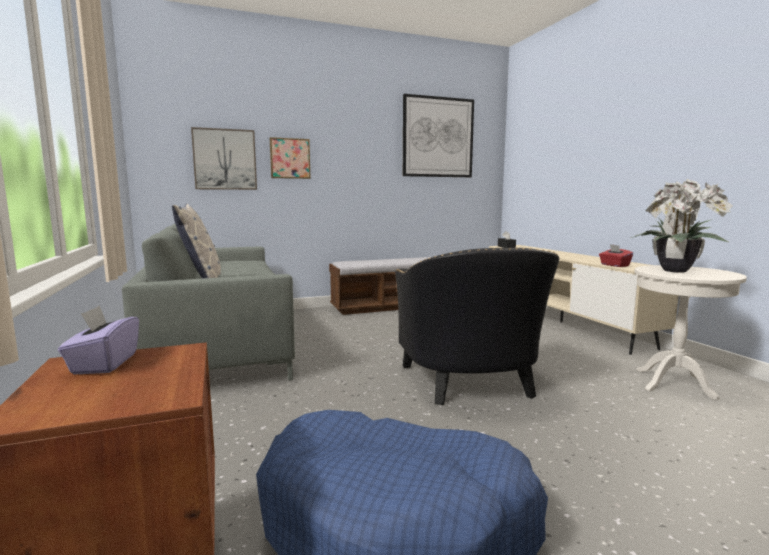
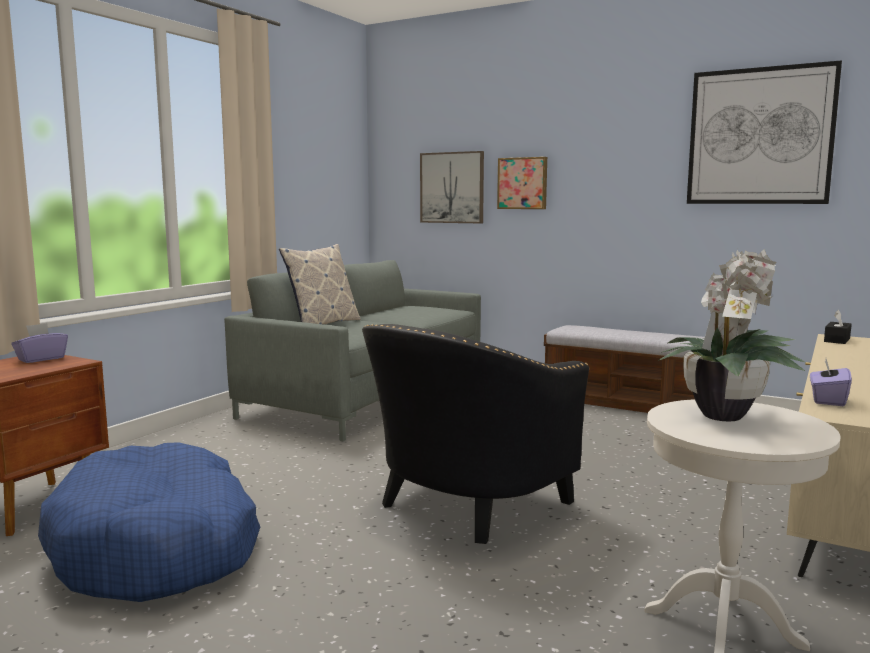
camera: 50 degrees right, 0 degrees up
red tissue box [599,244,633,267] -> purple tissue box [810,359,852,406]

